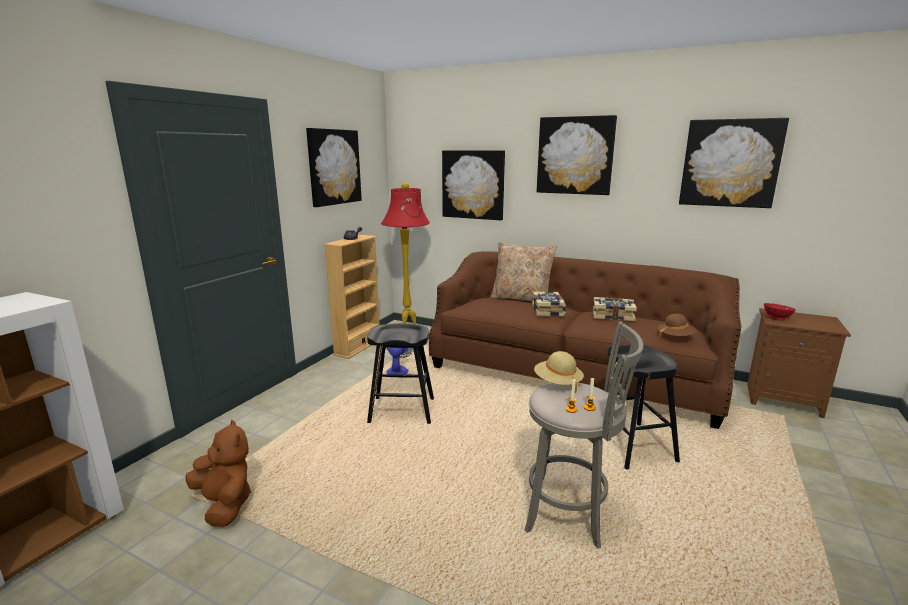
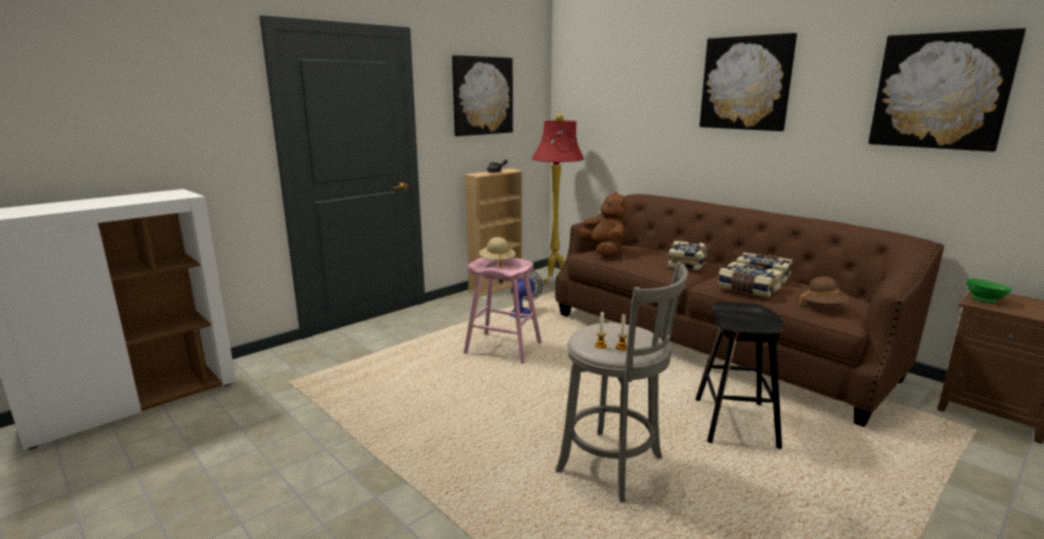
camera: 20 degrees right, 0 degrees up
brown plush toy [186,420,251,527] -> brown plush toy moved to [578,191,627,257]
black stool [367,323,434,424] -> pink stool [464,257,542,364]
picture [442,150,505,220] -> none
beige pillow [490,242,557,301] -> none
beige hat [534,351,584,393] -> beige hat moved to [479,237,516,267]
red bowl [764,303,796,321] -> green bowl [966,278,1012,303]
none -> book [718,262,783,297]

